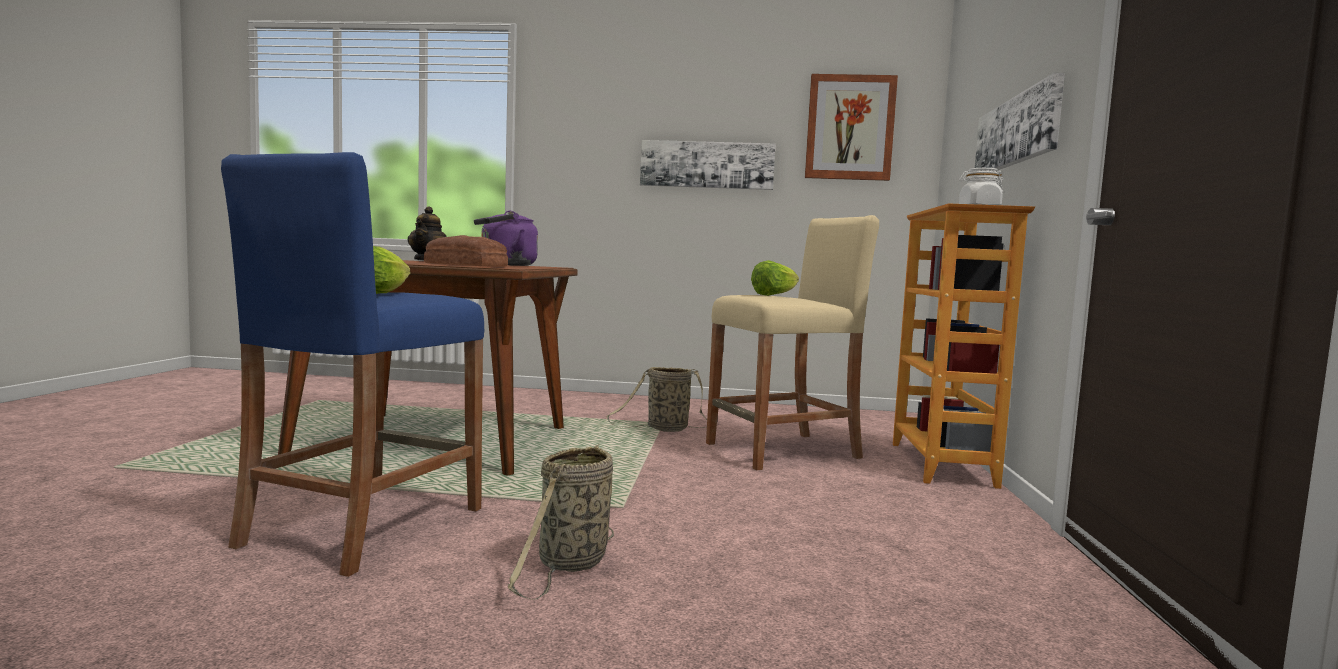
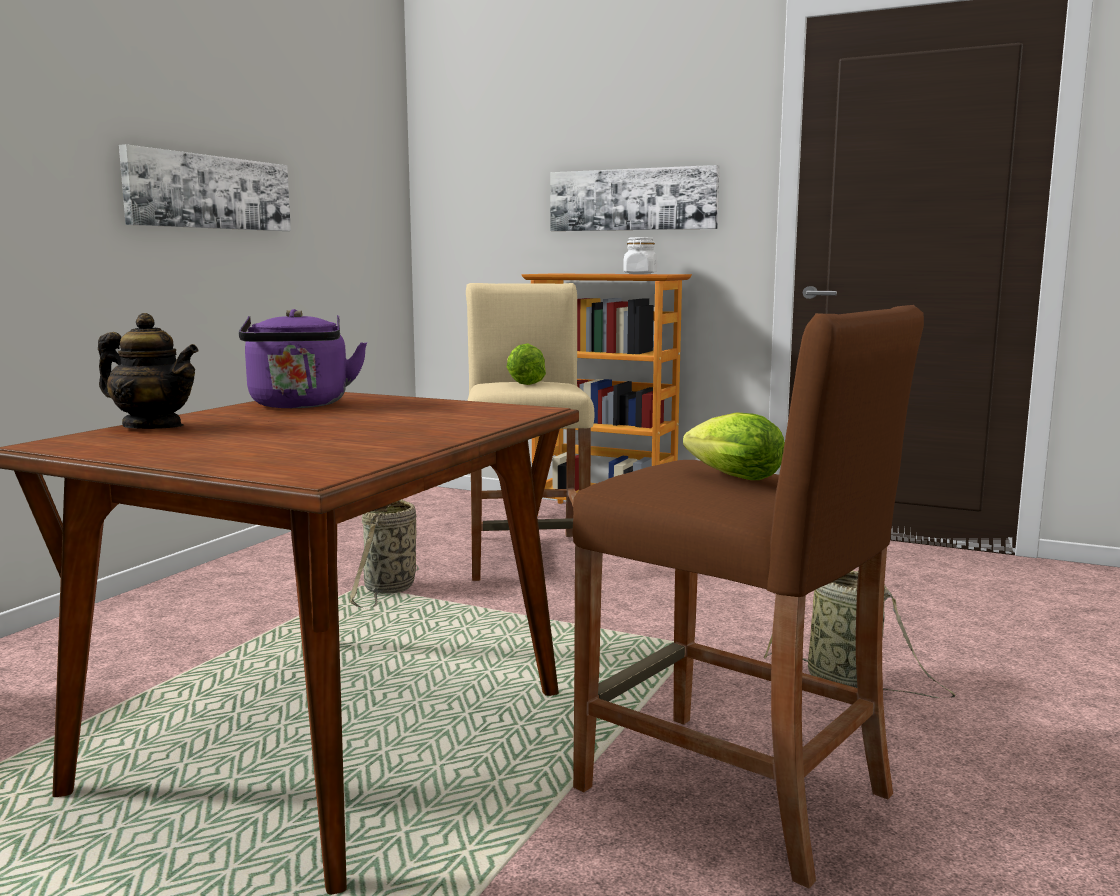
camera: 70 degrees left, 5 degrees up
blue stool [221,152,484,577] -> brown stool [573,305,924,888]
bread [424,235,508,267] -> none
picture [805,74,898,181] -> none

